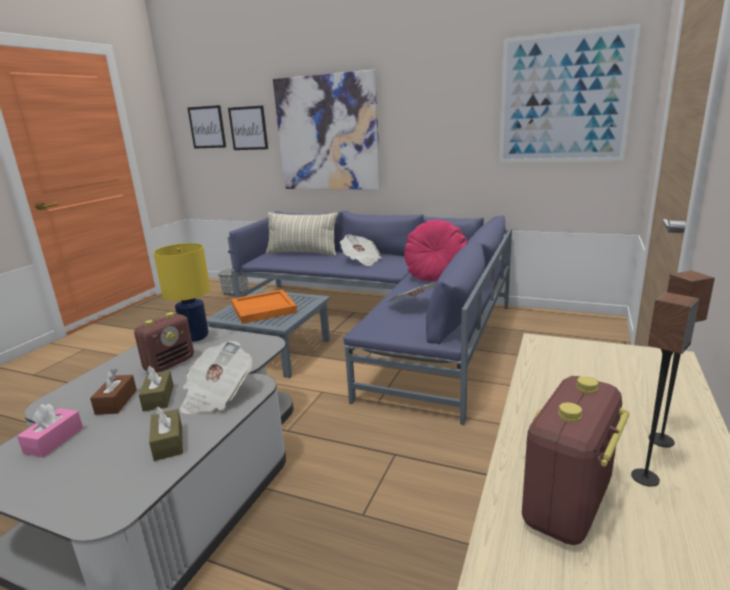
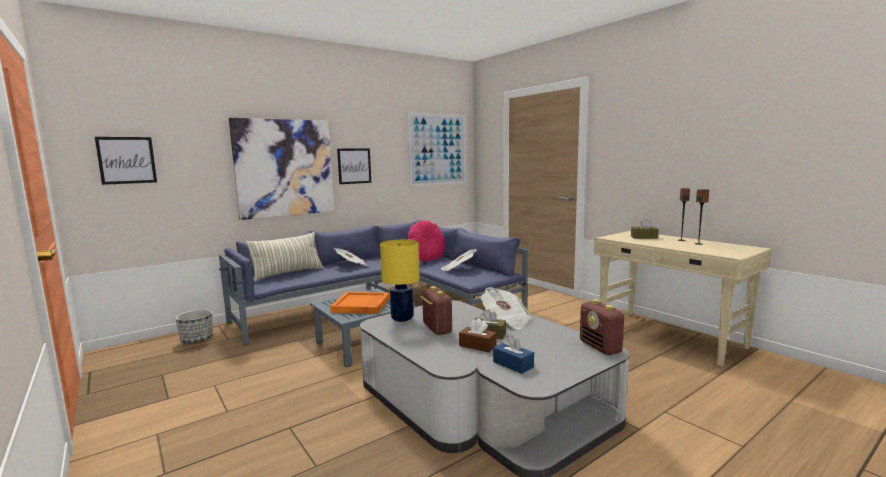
camera: 60 degrees left, 10 degrees down
pink tissue box [17,404,83,458] -> blue tissue box [493,335,534,374]
brown tissue box [149,406,183,461] -> brown tissue box moved to [631,218,659,239]
picture [228,105,268,150] -> picture moved to [337,148,371,184]
radio [522,376,629,545] -> radio moved to [580,299,626,355]

